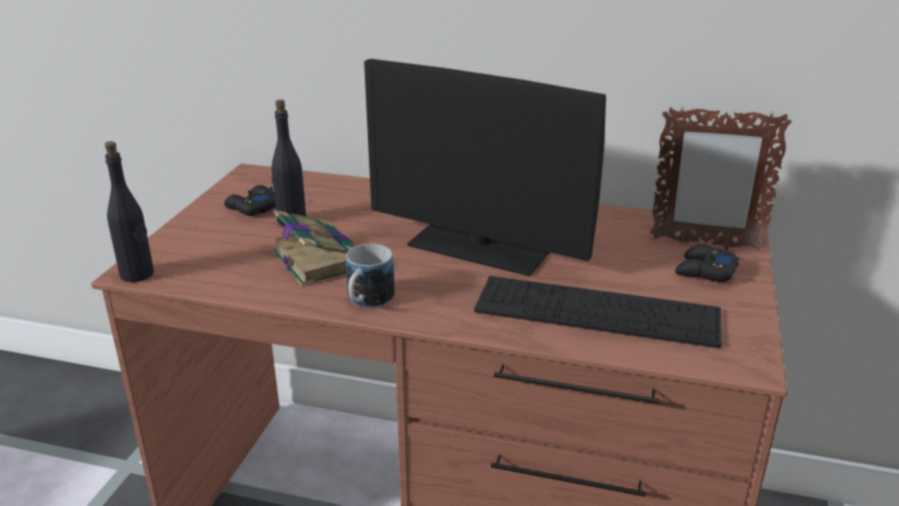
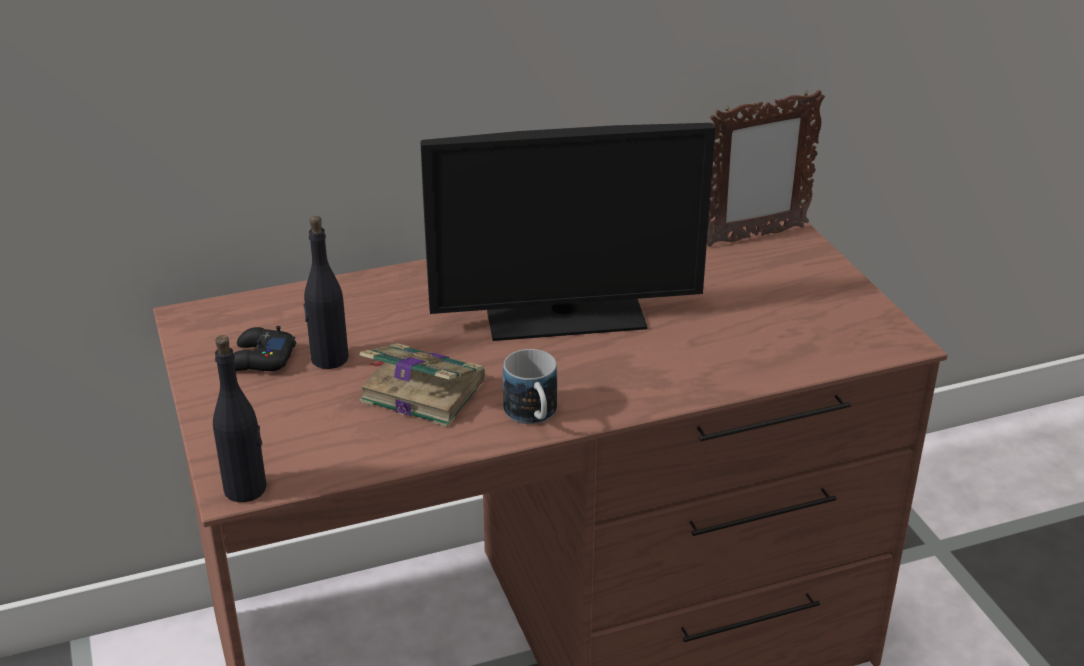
camera: 35 degrees left, 5 degrees up
keyboard [474,276,722,348] -> none
black game controller [675,244,739,282] -> none

